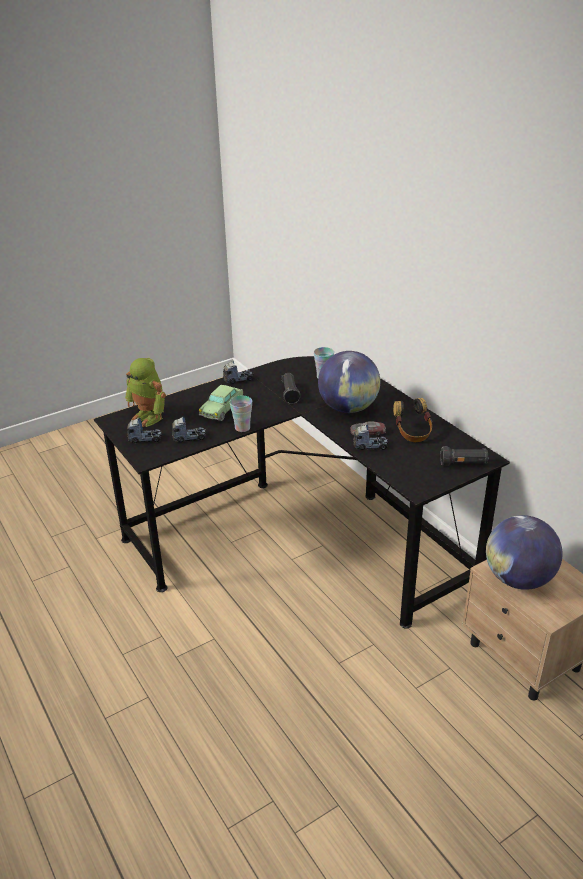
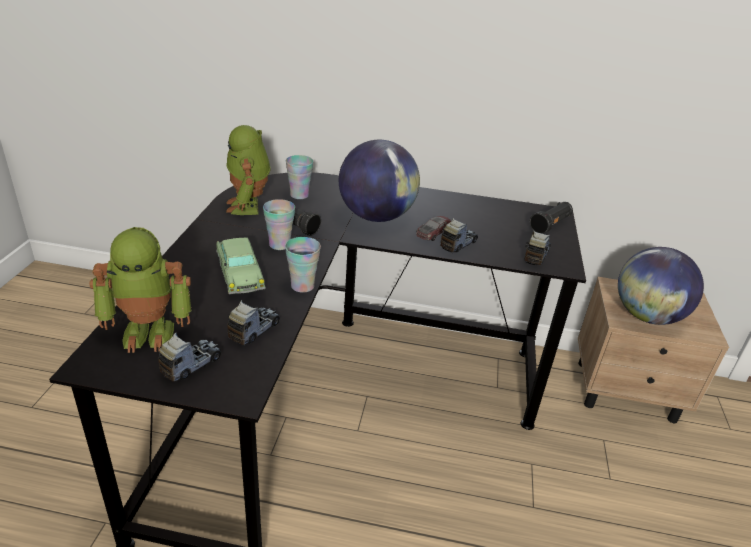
camera: 50 degrees left, 0 degrees up
toy truck [223,361,254,384] -> toy truck moved to [524,231,551,266]
headphones [393,398,432,442] -> none
none -> toy robot [226,125,271,215]
none -> cup [263,199,295,250]

